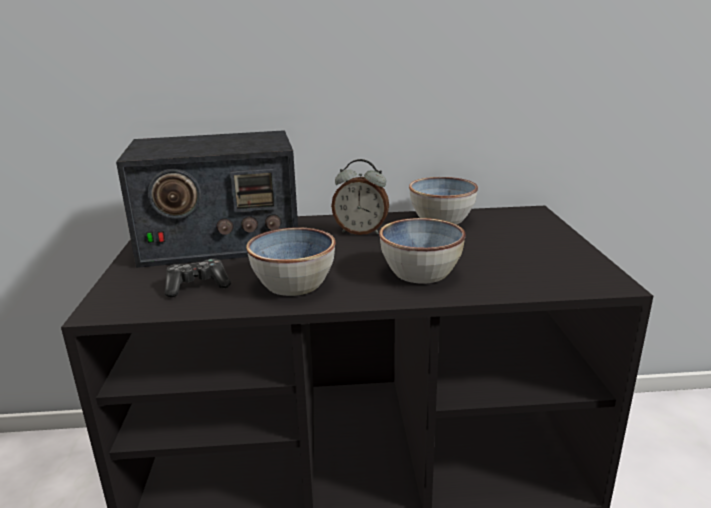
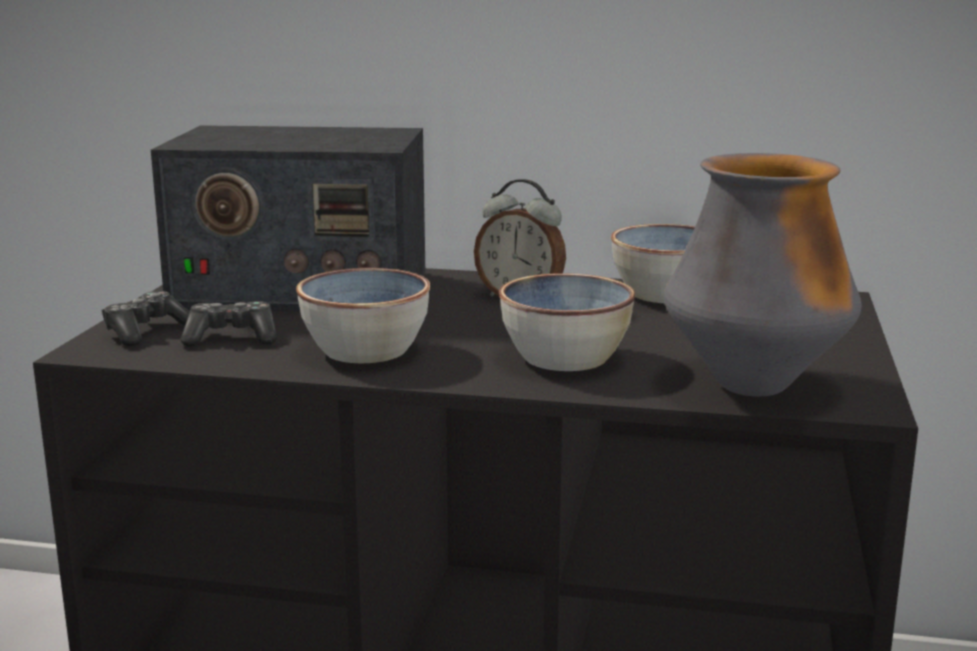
camera: 15 degrees right, 5 degrees down
none -> game controller [101,291,190,346]
none -> vase [664,153,862,397]

